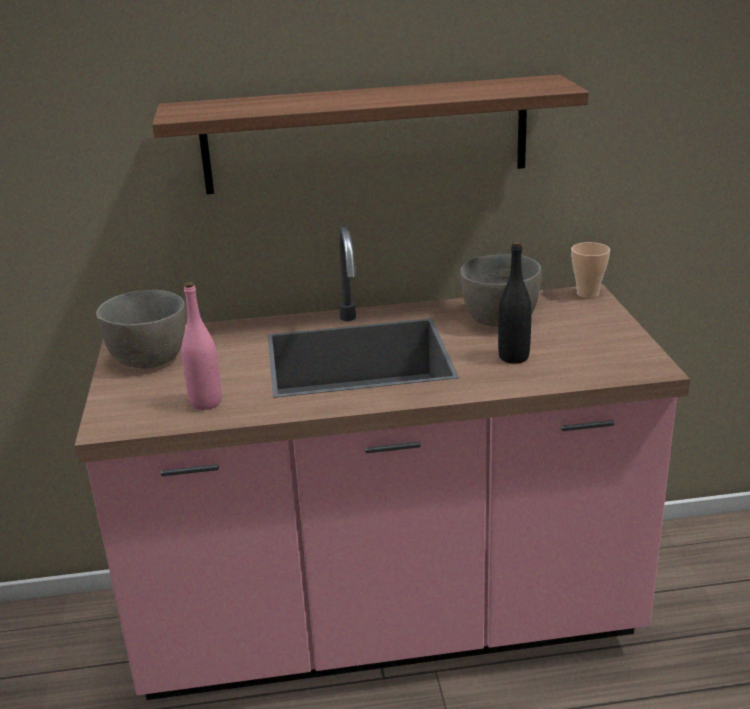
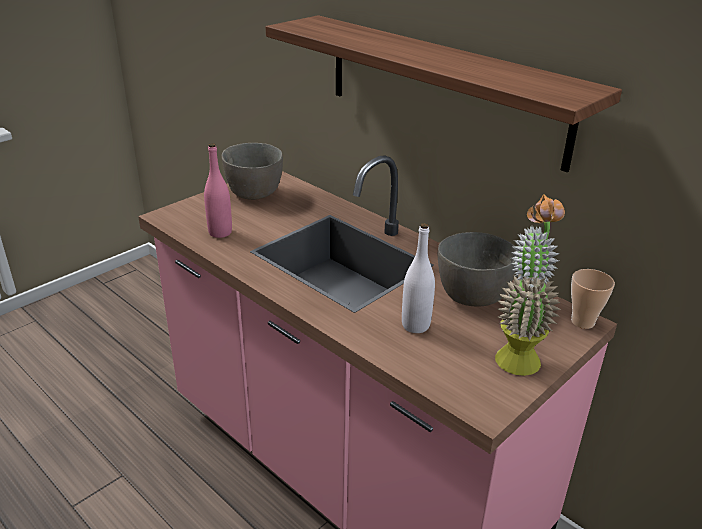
camera: 50 degrees right, 5 degrees up
black bottle [498,241,532,364] -> white bottle [402,223,435,333]
none -> potted plant [495,195,565,376]

